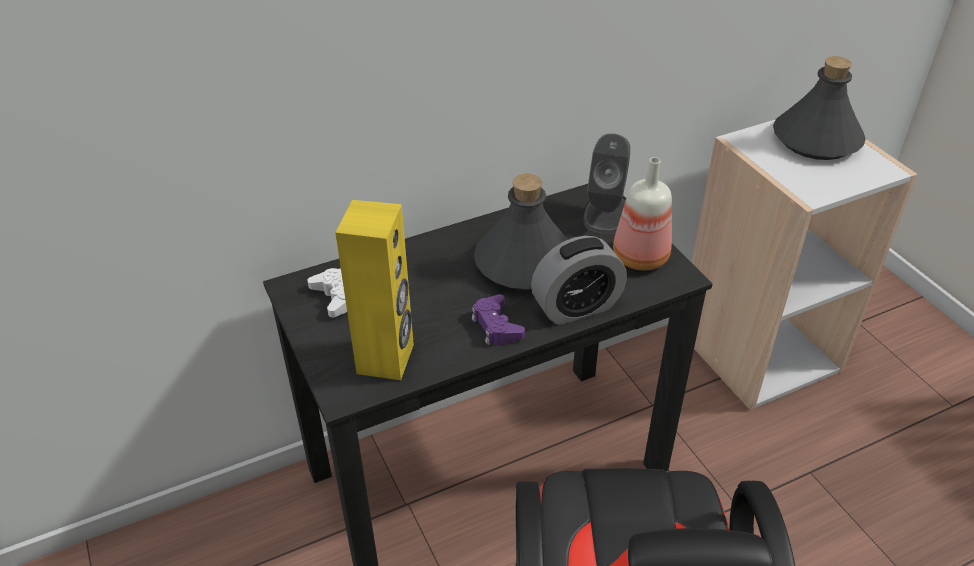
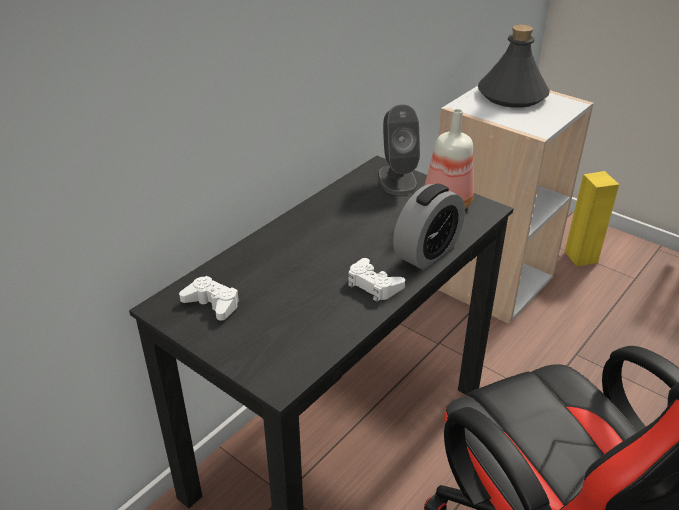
camera: 25 degrees left, 5 degrees down
yellow speaker [335,200,414,380] -> yellow speaker moved to [565,171,619,266]
purple game controller [472,294,525,345] -> white game controller [348,258,405,302]
grey bottle [474,174,569,290] -> none

